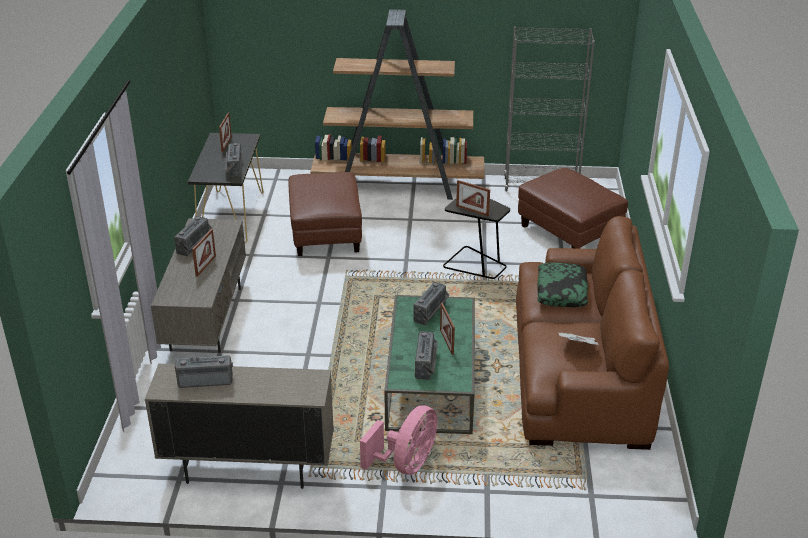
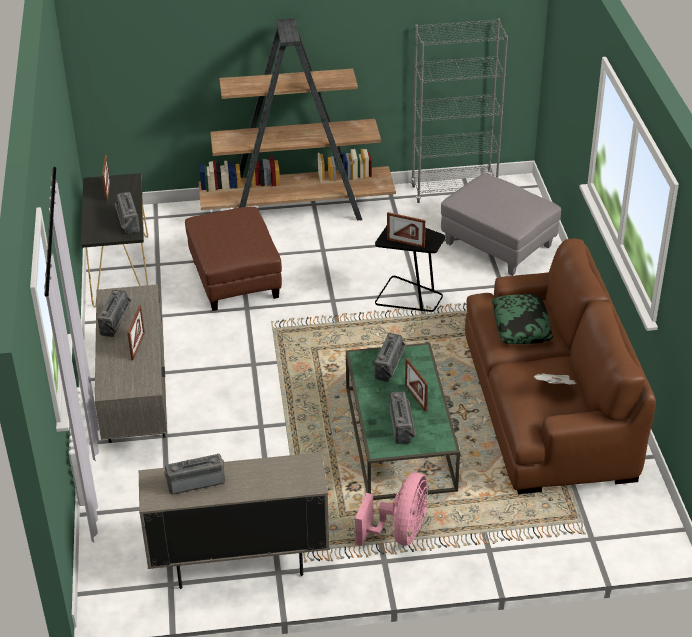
camera: 10 degrees left, 5 degrees up
brown ottoman [518,168,628,249] -> grey ottoman [441,174,561,276]

